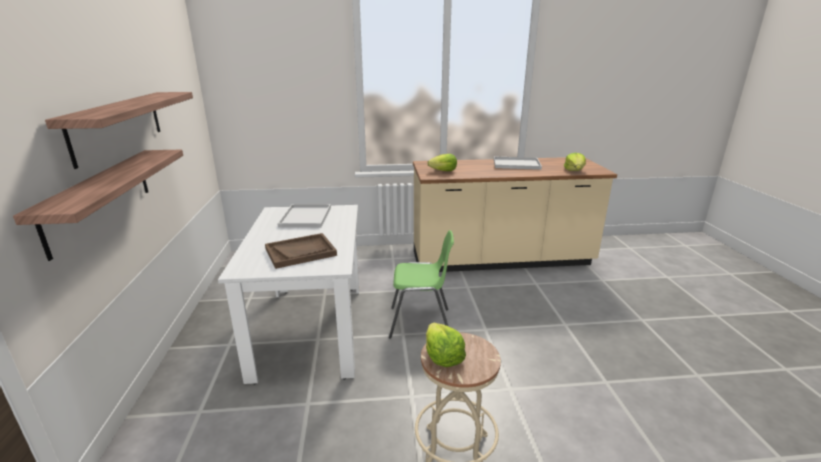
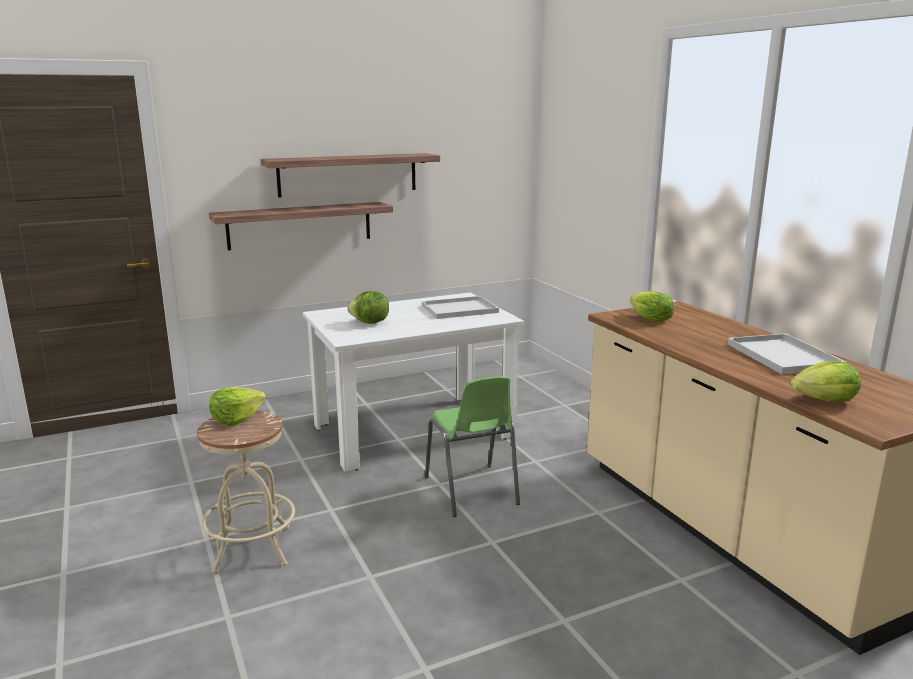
camera: 70 degrees right, 5 degrees down
brown tray [265,233,337,269] -> lettuce [347,291,389,324]

